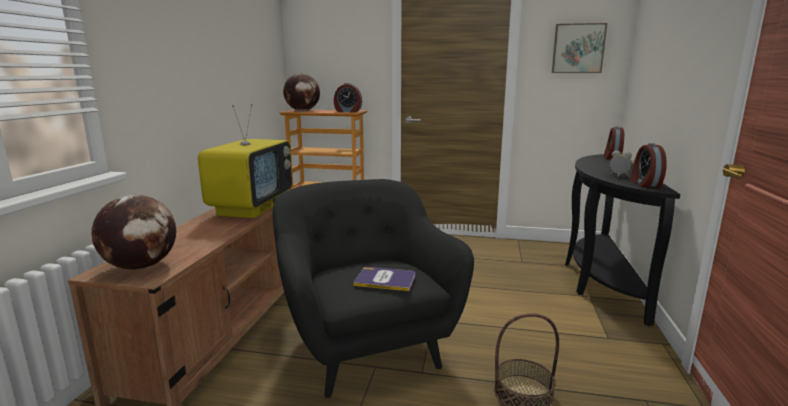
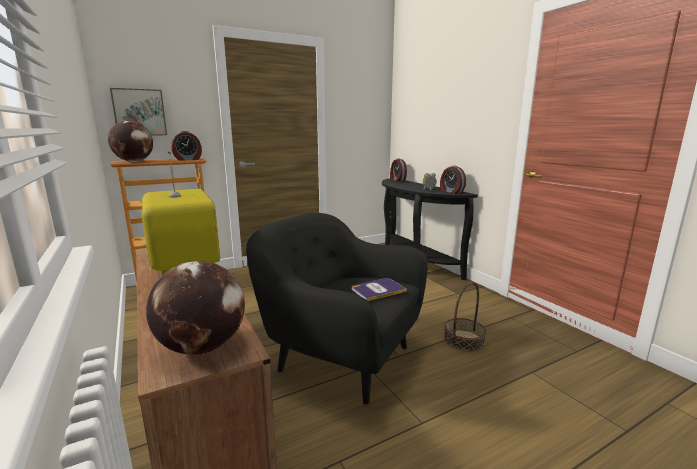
camera: 40 degrees left, 0 degrees up
picture [552,23,607,73] -> picture moved to [110,88,167,135]

